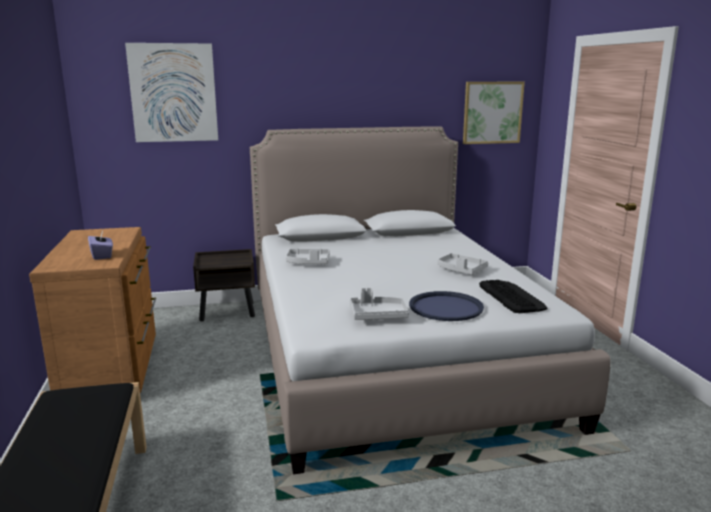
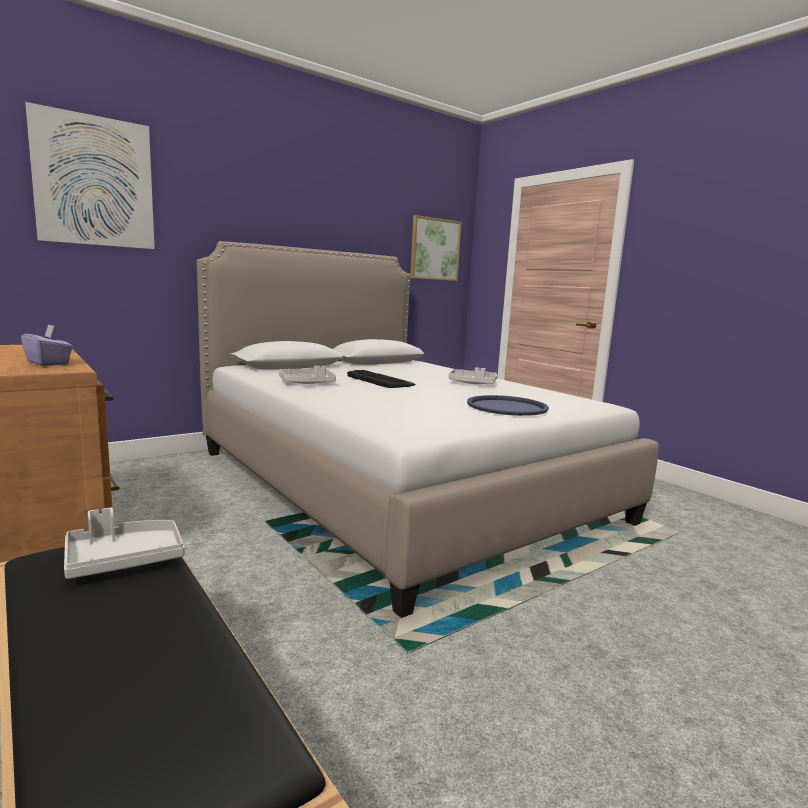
camera: 25 degrees left, 5 degrees down
brown nightstand [193,249,255,321] -> none
grey tray [350,288,409,320] -> grey tray moved to [64,508,185,579]
keyboard [479,280,548,313] -> keyboard moved to [347,370,416,388]

